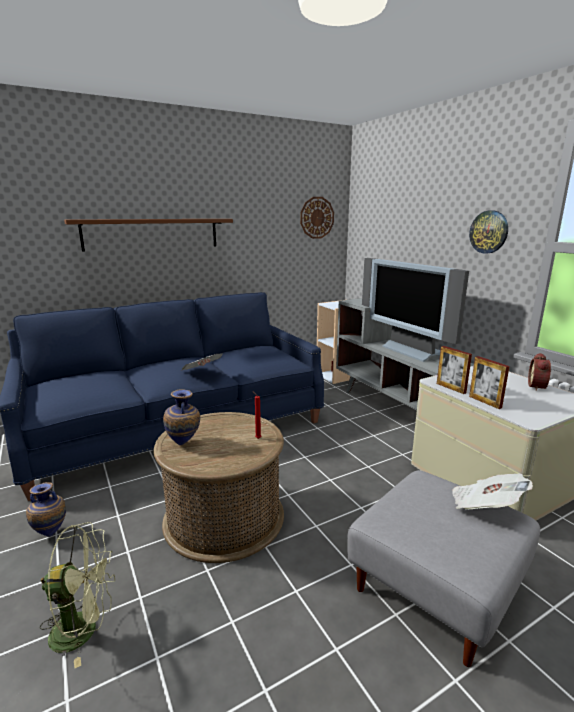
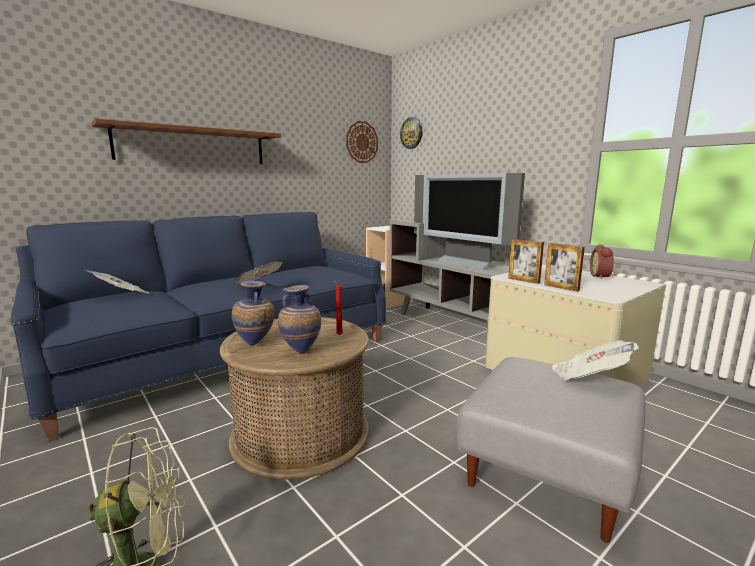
camera: 10 degrees left, 5 degrees down
vase [26,482,66,537] -> vase moved to [278,285,321,354]
wall clock [469,210,508,254] -> wall clock moved to [400,117,422,149]
none -> newspaper [85,270,148,293]

